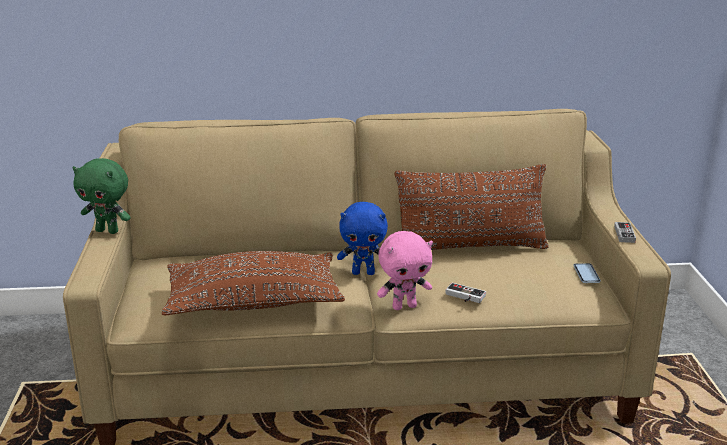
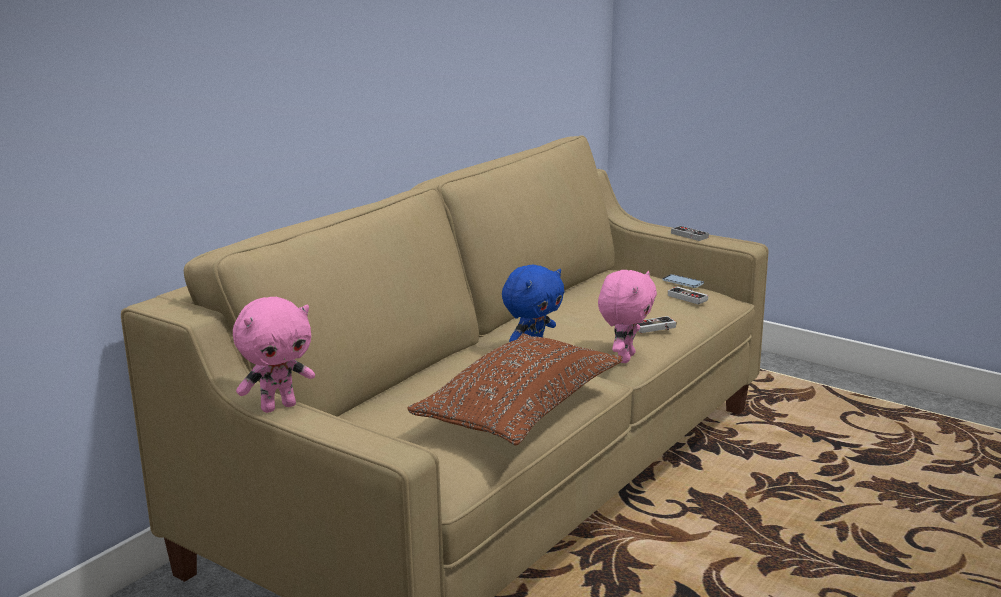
camera: 50 degrees left, 5 degrees down
green plush toy [72,158,131,234] -> pink plush toy [233,297,315,413]
brown pillow [395,164,549,250] -> none
none -> game controller [668,286,708,305]

